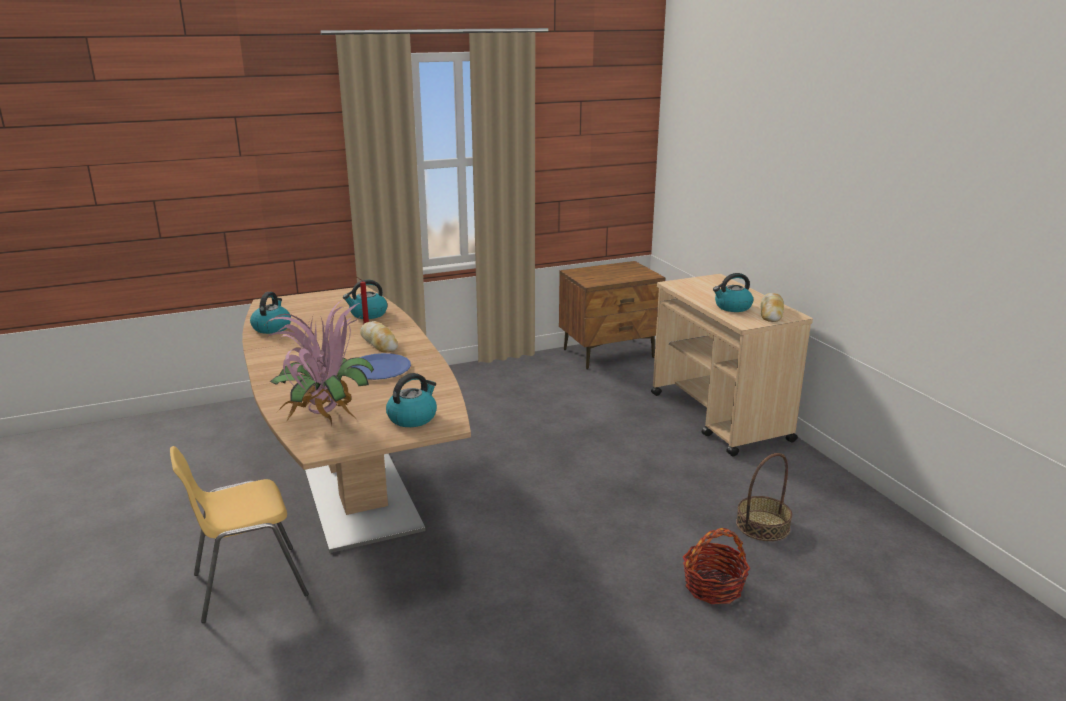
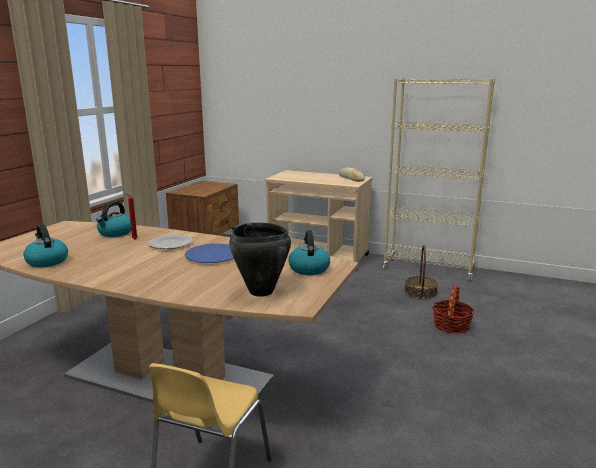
camera: 45 degrees left, 5 degrees down
potted plant [263,298,374,426] -> black cooking pot [229,222,291,297]
bread [360,321,398,352] -> plate [148,235,193,249]
kettle [713,273,753,312] -> none
none -> beige bookcase [383,78,495,282]

